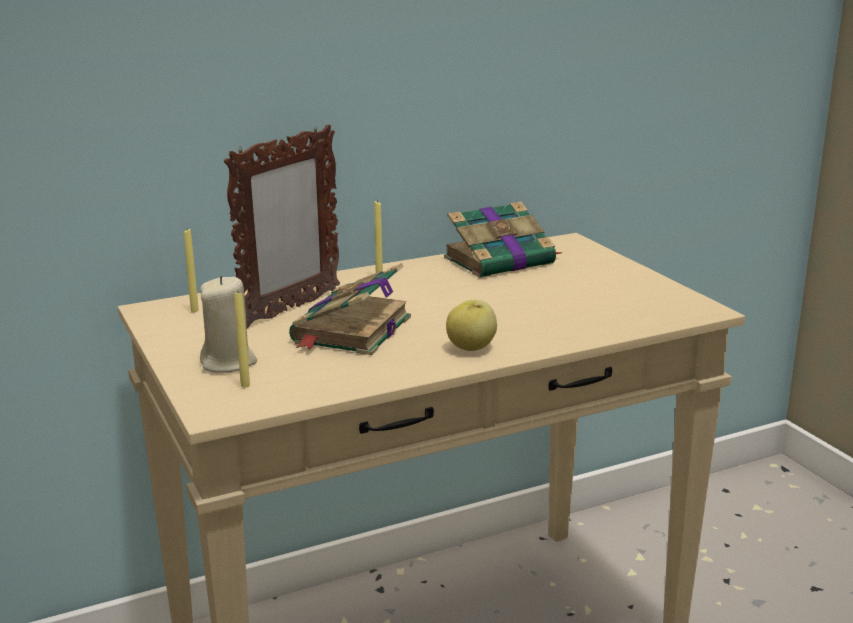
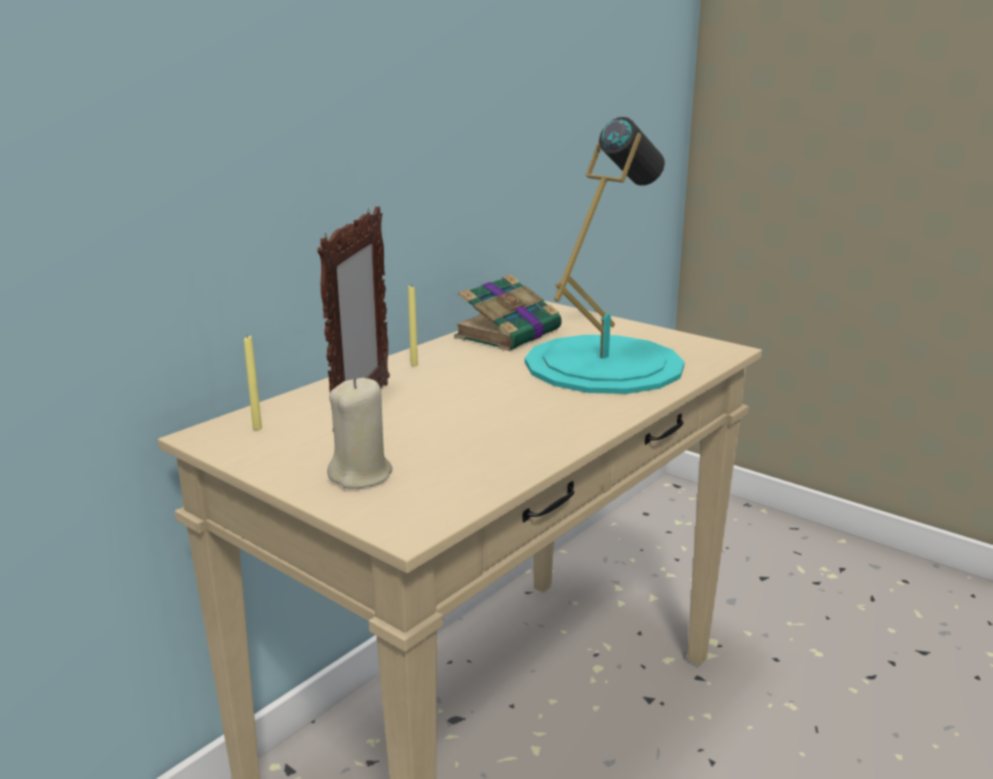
camera: 25 degrees left, 0 degrees up
yellow candle [234,293,250,388] -> none
book [289,263,411,355] -> none
apple [446,300,497,351] -> none
none -> turquoise table lamp [525,117,685,394]

